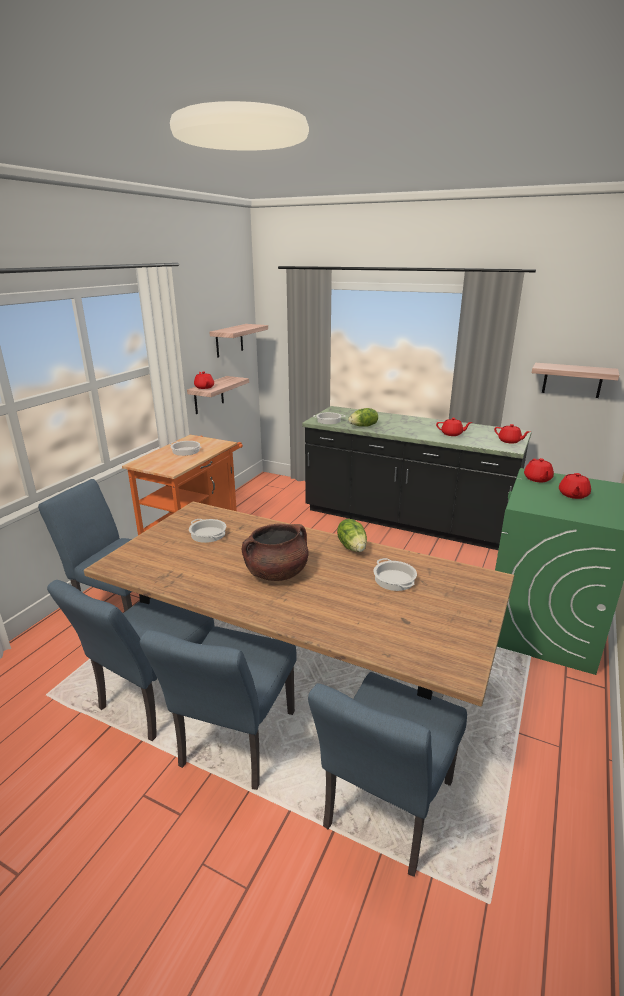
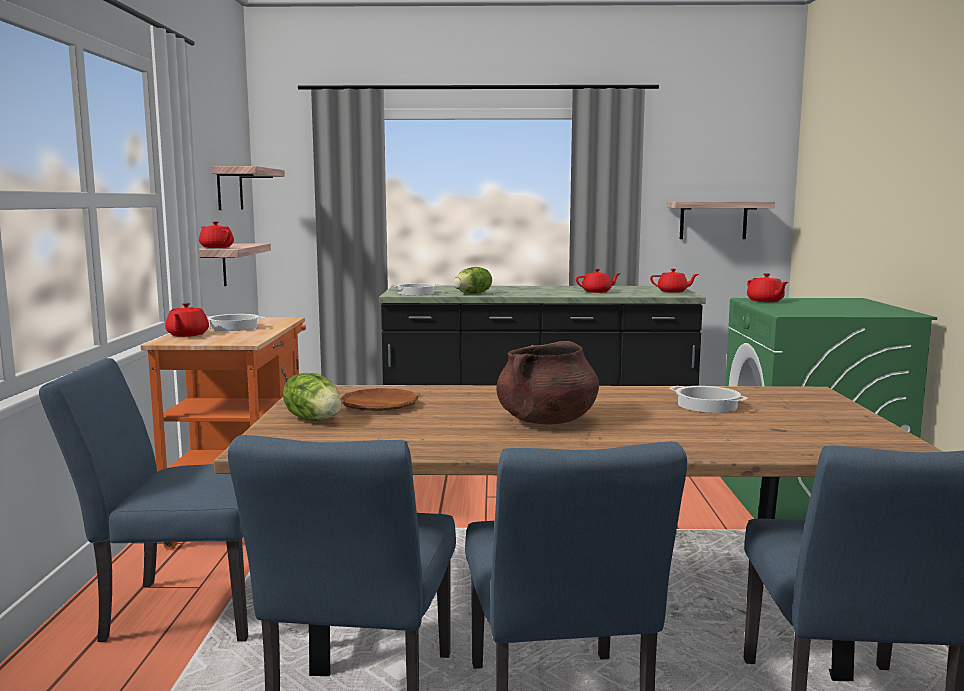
camera: 25 degrees left, 15 degrees down
cooking pot [189,519,226,543] -> brown plate [341,388,419,411]
lettuce [337,519,367,552] -> lettuce moved to [283,373,341,421]
red teapot [559,473,591,499] -> red teapot moved to [165,303,209,337]

